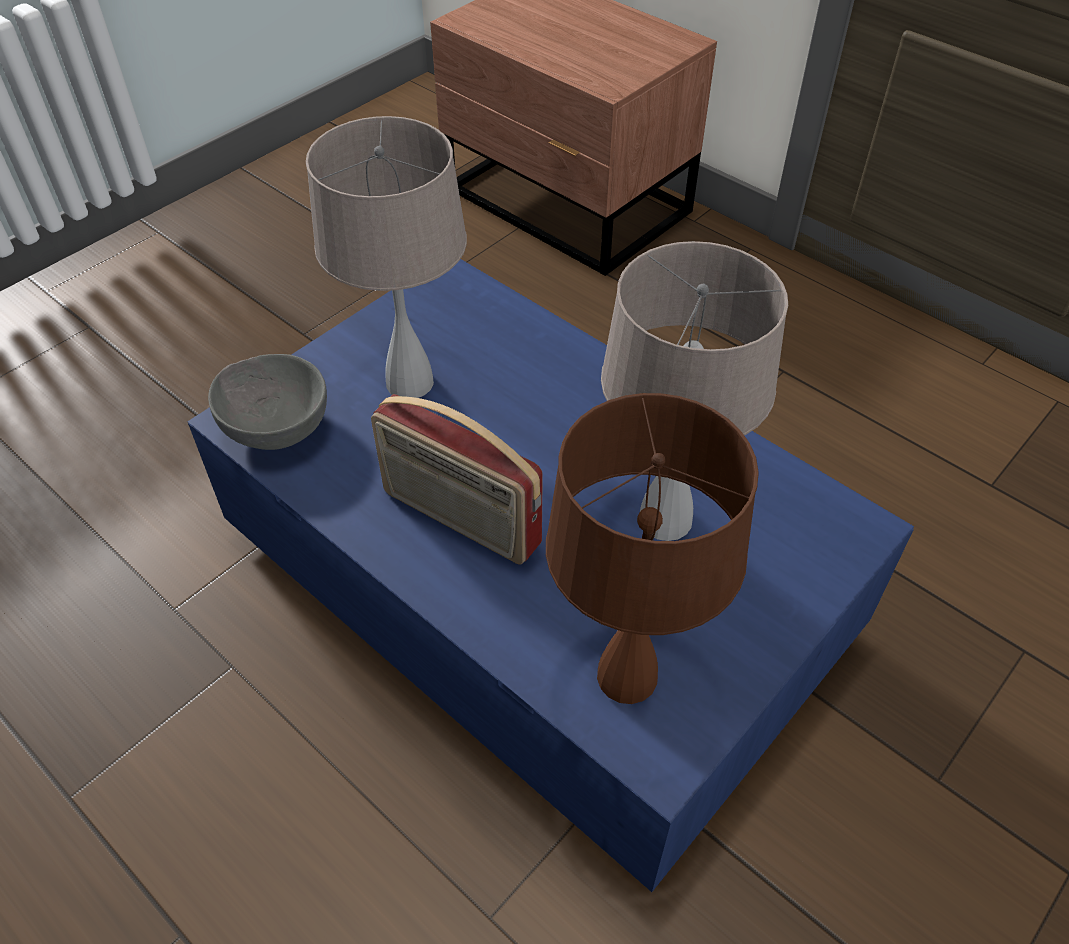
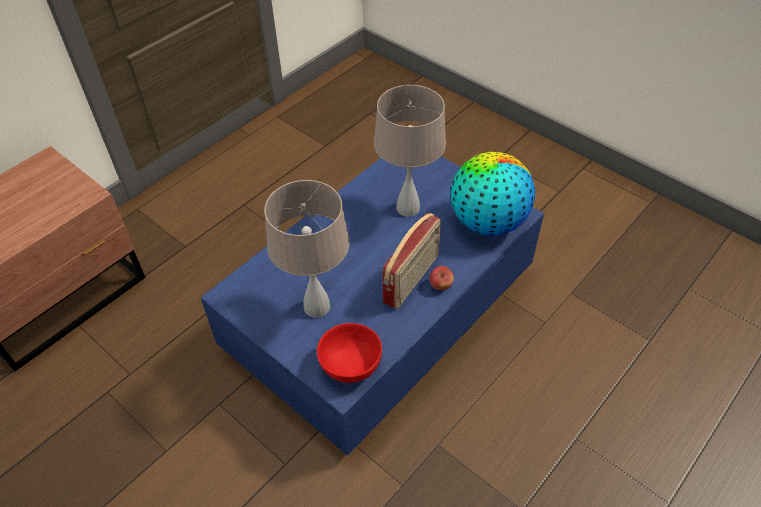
camera: 90 degrees left, 0 degrees up
grey bowl [208,354,327,450] -> red bowl [317,323,382,383]
brown table lamp [546,393,759,704] -> globe [451,152,535,236]
none -> apple [429,266,454,290]

